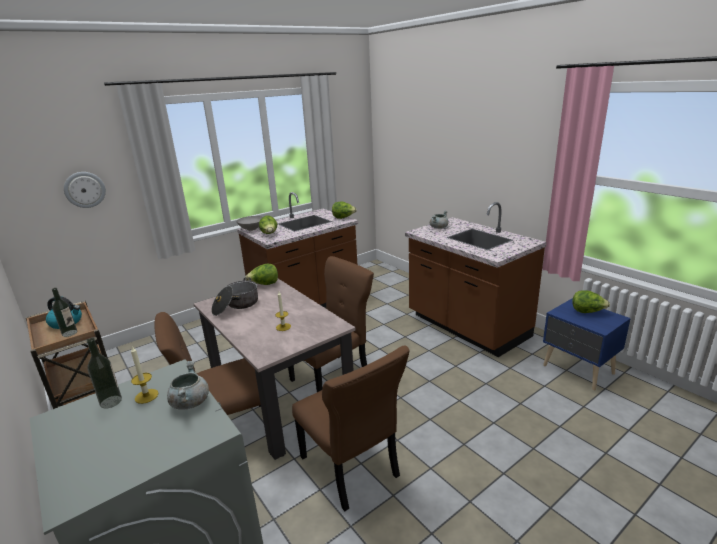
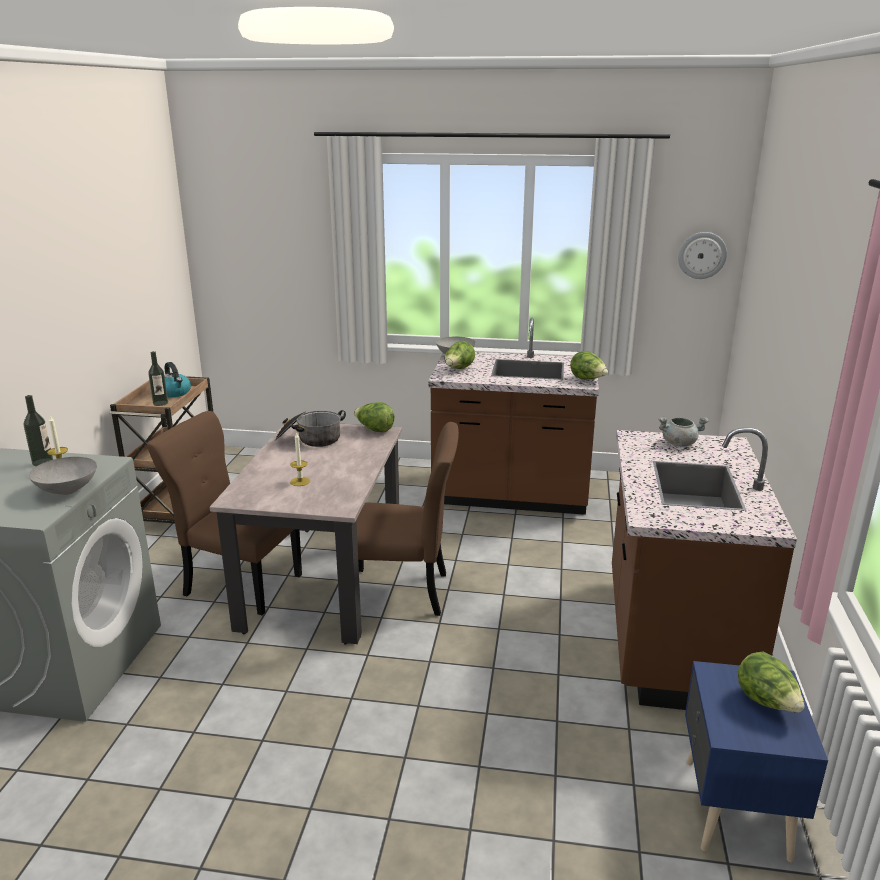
camera: 45 degrees right, 0 degrees up
wall clock [64,172,106,208] -> wall clock moved to [678,232,727,279]
grey cooking pot [167,361,209,410] -> grey bowl [29,457,97,495]
brown chair [292,346,410,511] -> none

